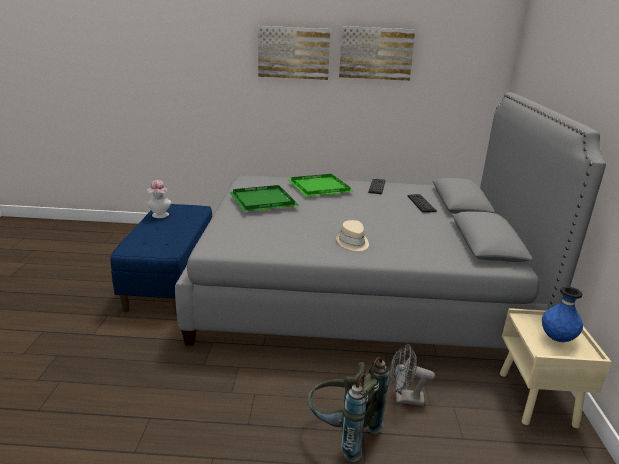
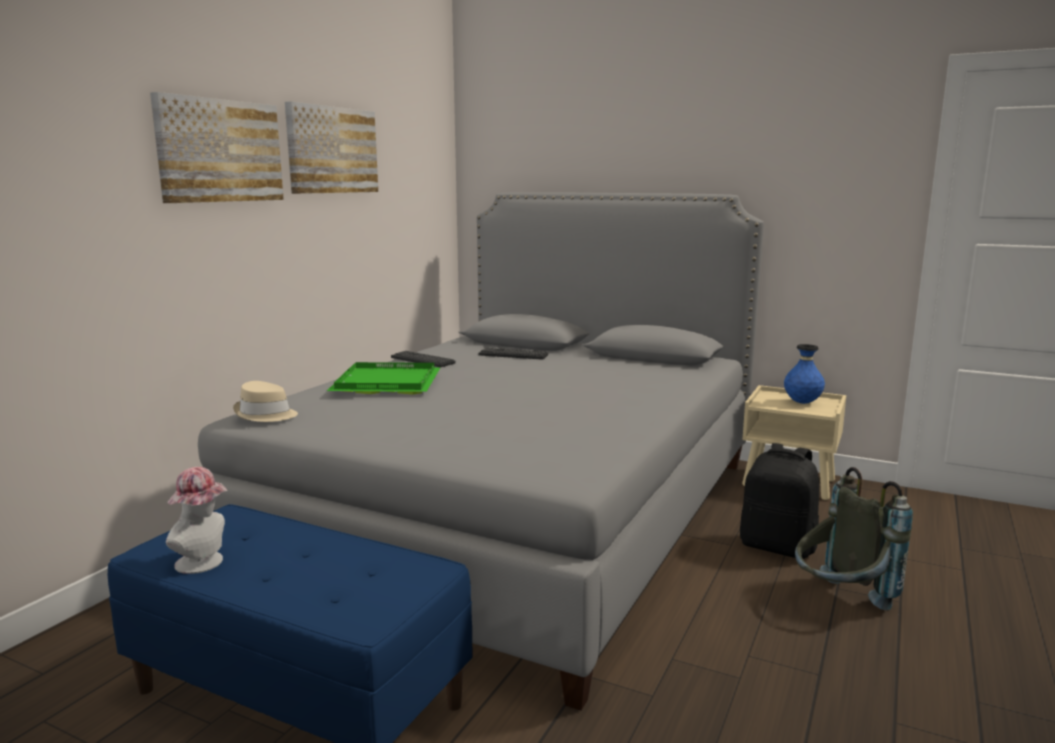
camera: 65 degrees left, 10 degrees down
green tray [229,185,299,211] -> none
beige hat [336,220,369,251] -> beige hat moved to [233,381,298,422]
grey fan [390,344,435,406] -> black backpack [740,443,819,559]

